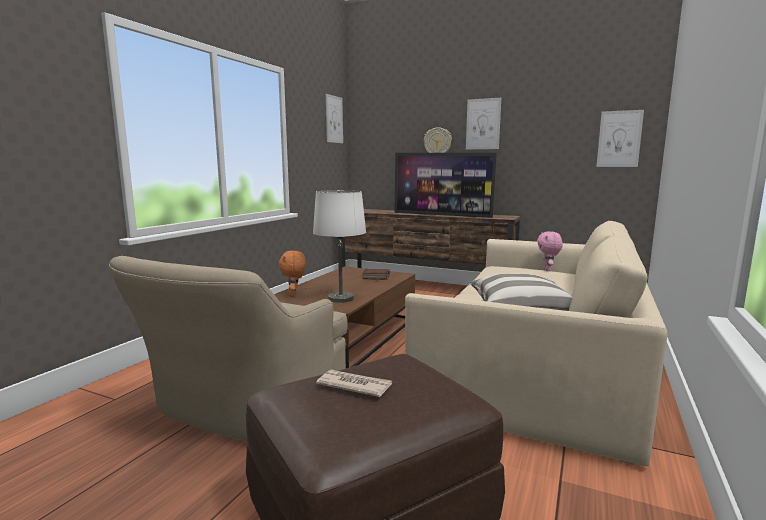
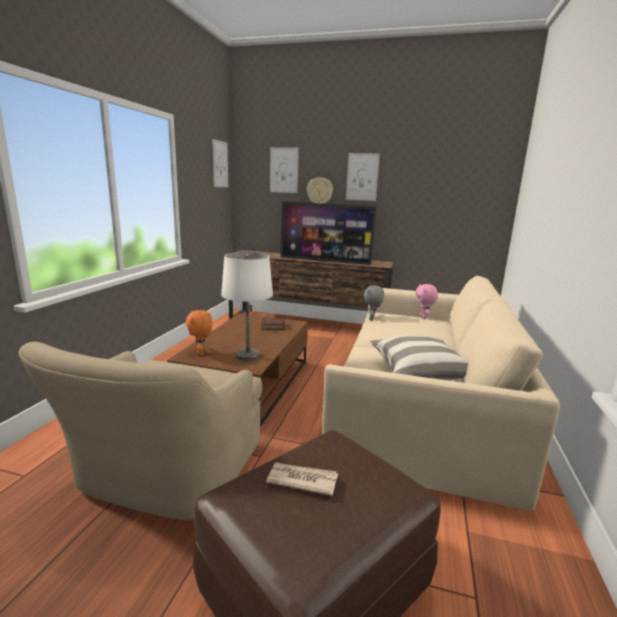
camera: 10 degrees left, 5 degrees up
picture [596,110,644,167] -> picture moved to [270,147,299,193]
none -> grey plush toy [364,285,384,321]

